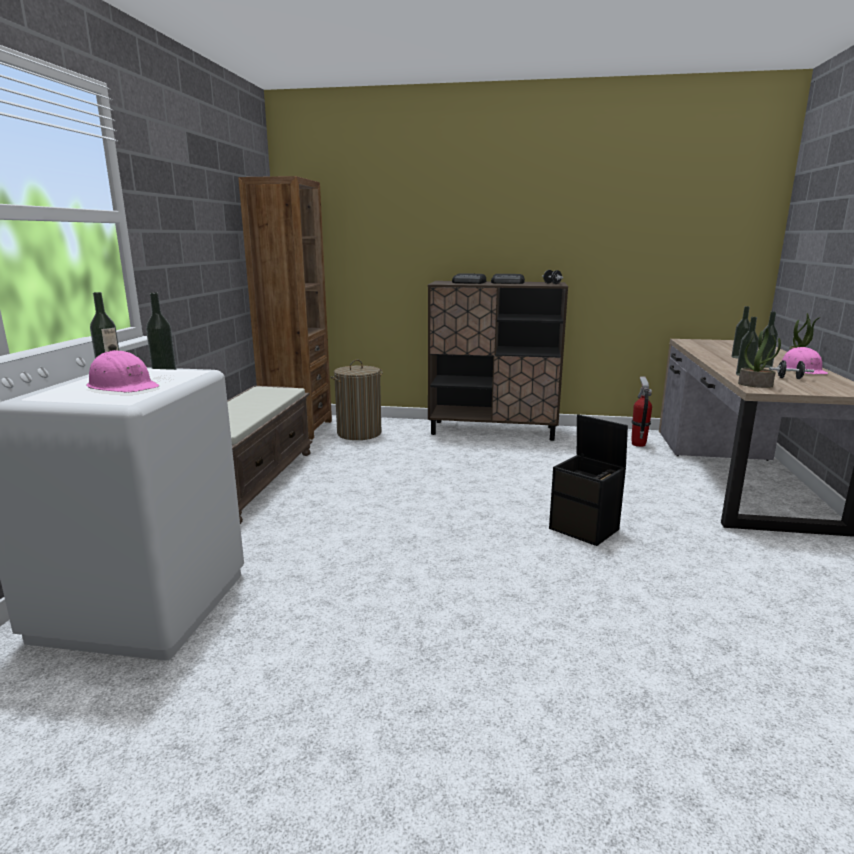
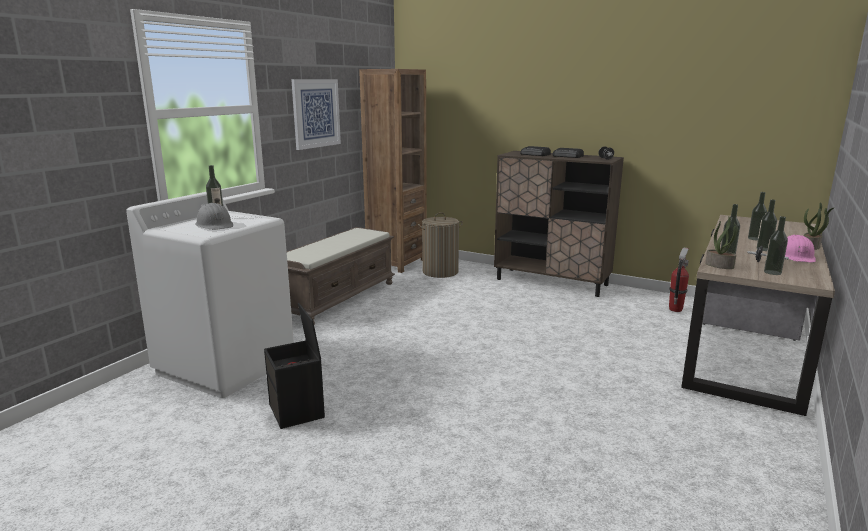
camera: 20 degrees right, 0 degrees up
pink hard hat [87,350,159,393] -> grey hard hat [195,203,233,230]
bottle [146,293,177,379] -> bottle moved to [764,216,788,275]
black storage box [549,414,628,546] -> black storage box moved to [264,303,325,429]
none -> picture [291,79,341,150]

